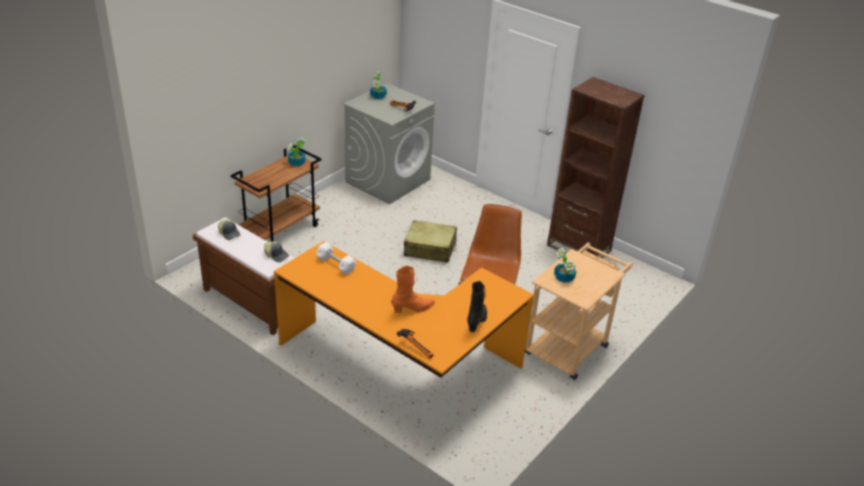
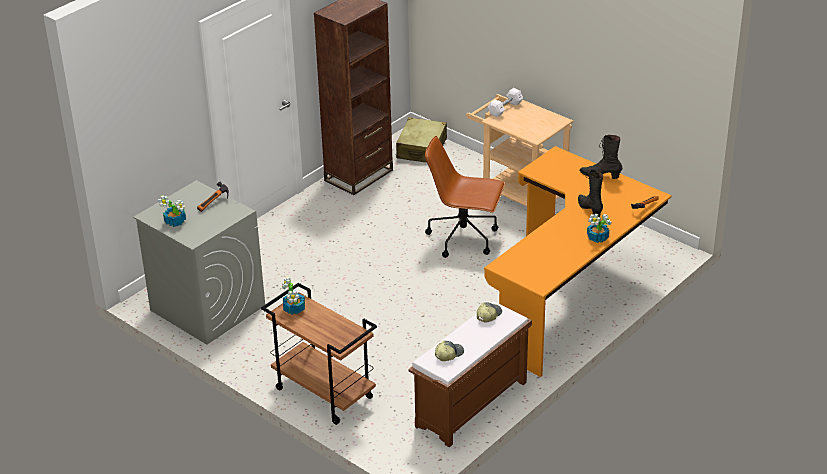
camera: 85 degrees left, 0 degrees up
white dumbbell [316,242,357,275] -> white dumbbell moved to [488,88,523,117]
orange boot [391,266,435,313] -> black boot [578,169,603,217]
beige suitcase [404,220,457,263] -> beige suitcase moved to [396,117,447,163]
potted plant [554,248,576,283] -> potted plant moved to [587,214,611,243]

